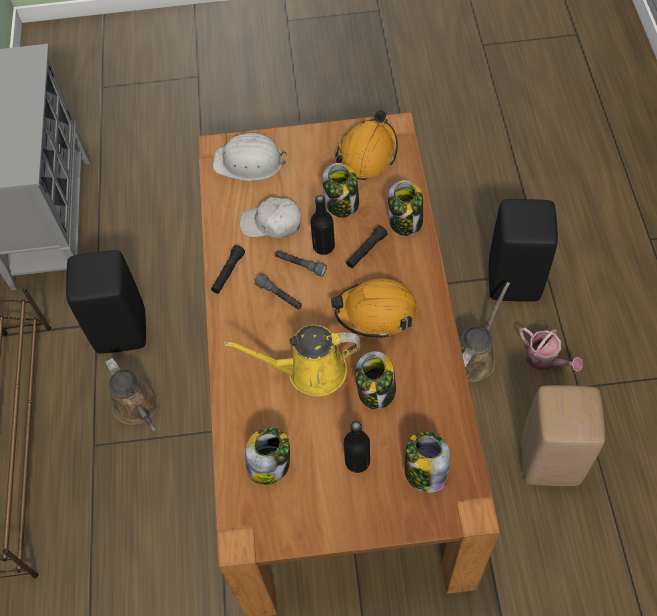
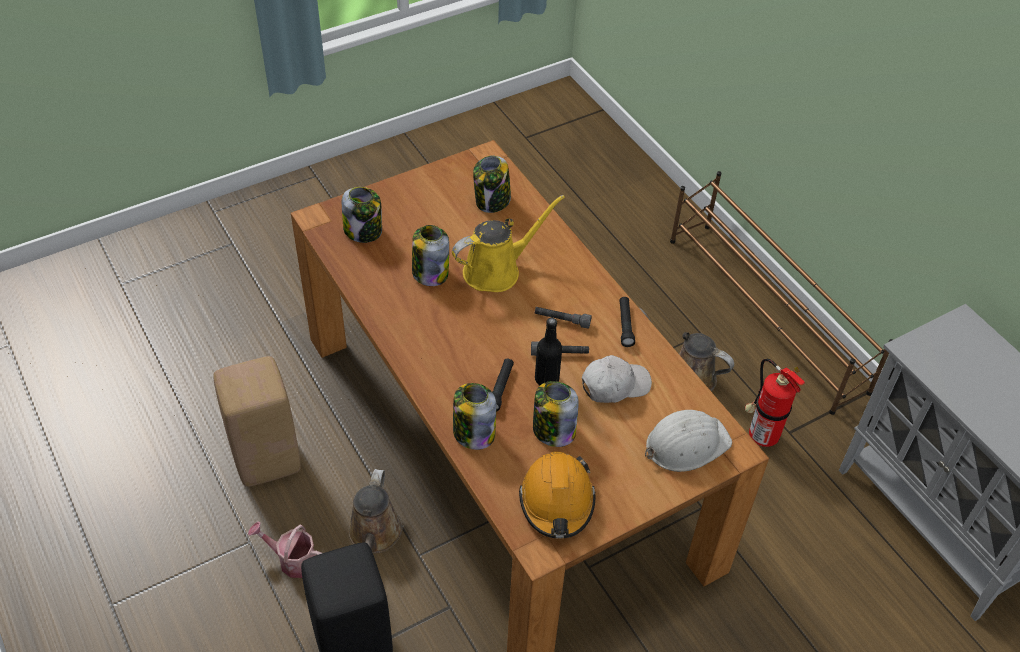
camera: 150 degrees right, 10 degrees down
black stool [66,250,146,354] -> fire extinguisher [745,358,805,447]
orange hard hat [331,278,417,339] -> none
black bottle [344,421,370,473] -> none

